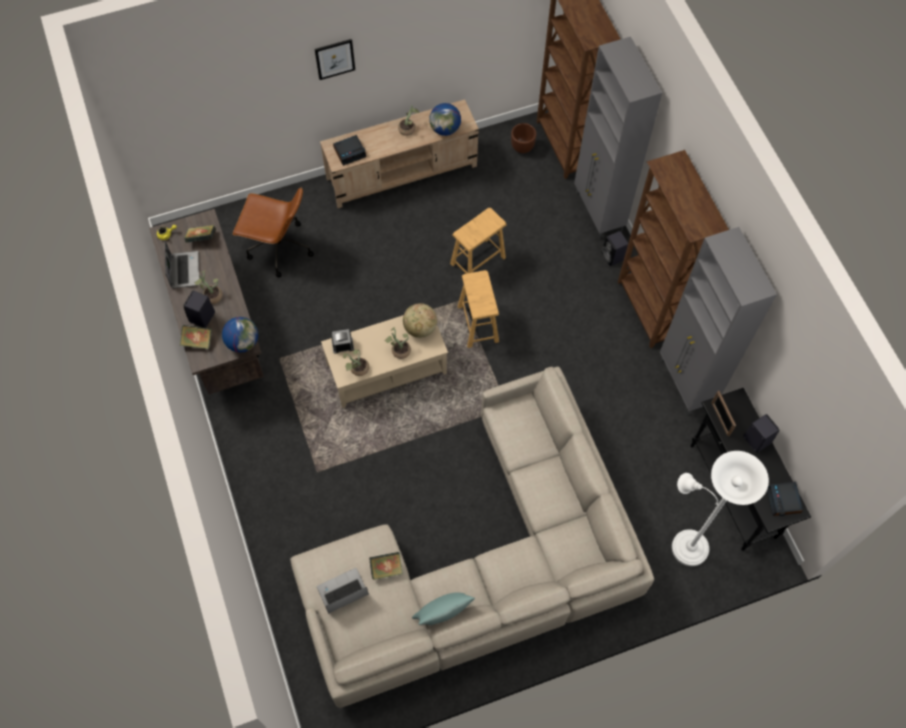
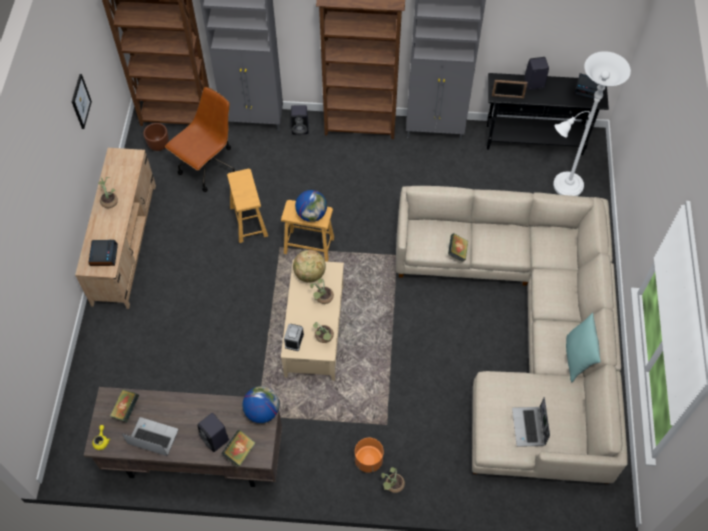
camera: 65 degrees left, 5 degrees down
potted plant [195,270,223,304] -> potted plant moved to [381,467,405,493]
brown office chair [233,187,314,278] -> brown office chair moved to [165,87,235,192]
picture [315,39,355,80] -> picture moved to [72,74,92,129]
book [369,552,403,580] -> book moved to [448,233,468,262]
globe [429,103,461,136] -> globe moved to [295,190,327,222]
none -> orange planter [355,438,384,473]

